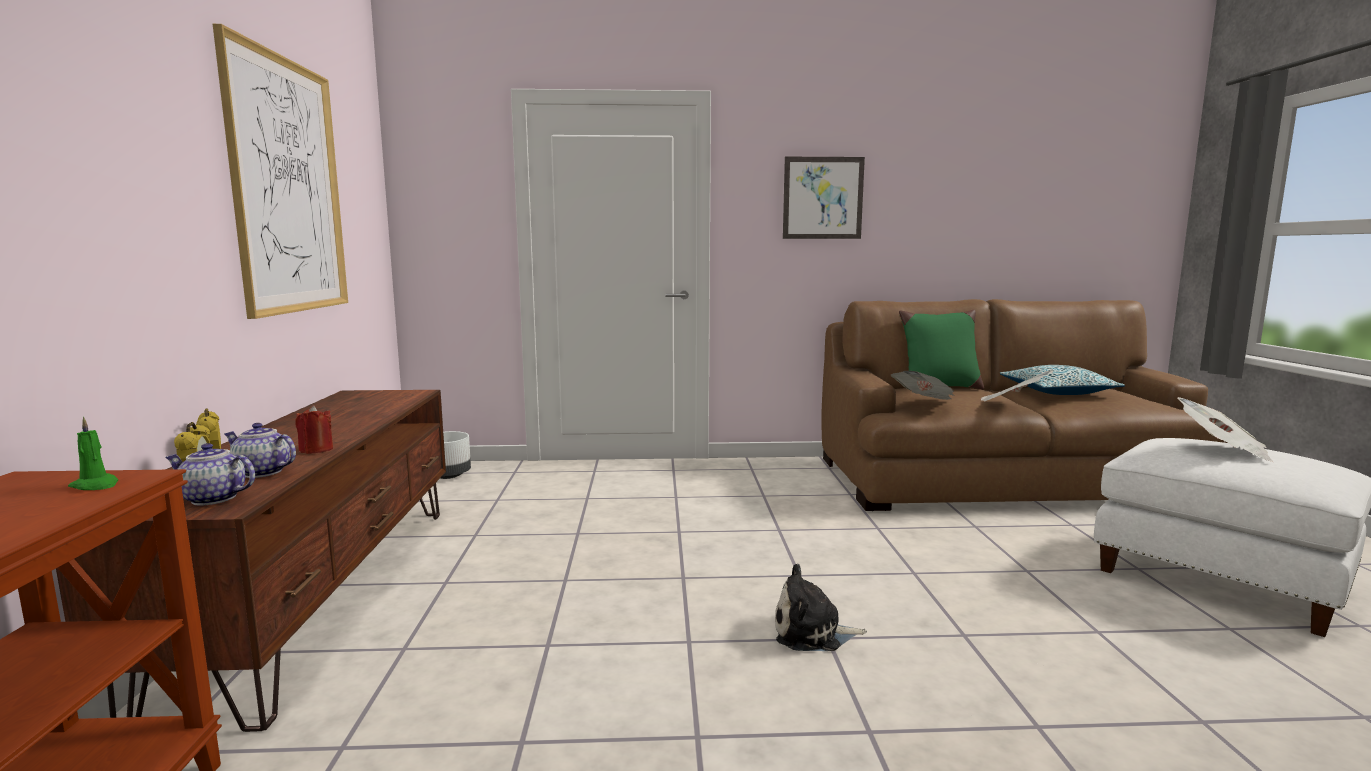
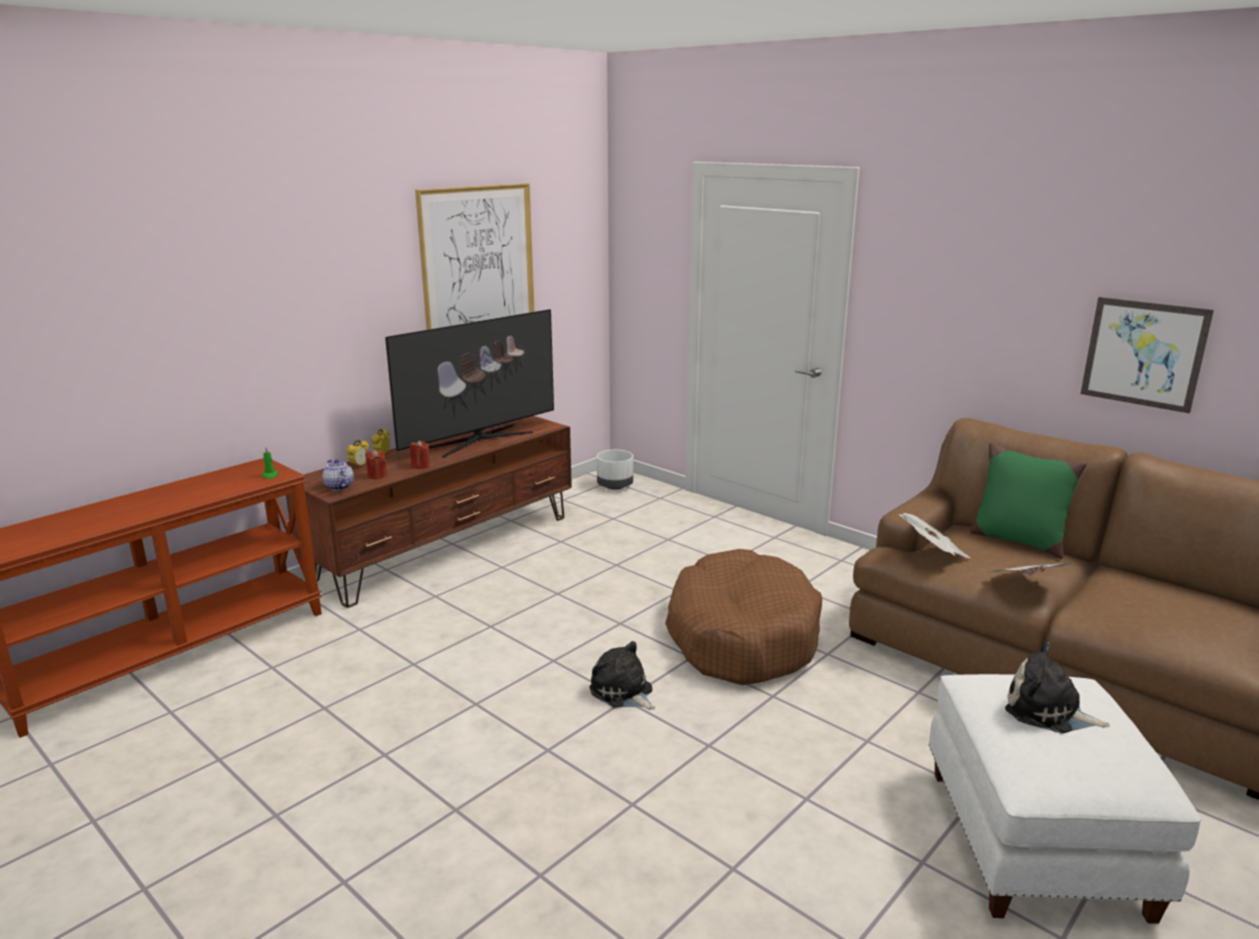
camera: 45 degrees right, 10 degrees up
teapot [224,423,296,478] -> red candle [365,450,387,479]
picture [783,157,865,239] -> picture moved to [1080,297,1214,414]
pillow [1000,365,1125,395] -> none
newspaper [1177,397,1273,462] -> plush toy [1005,642,1110,733]
none -> television [385,309,554,458]
none -> brown dog bed [665,549,822,685]

